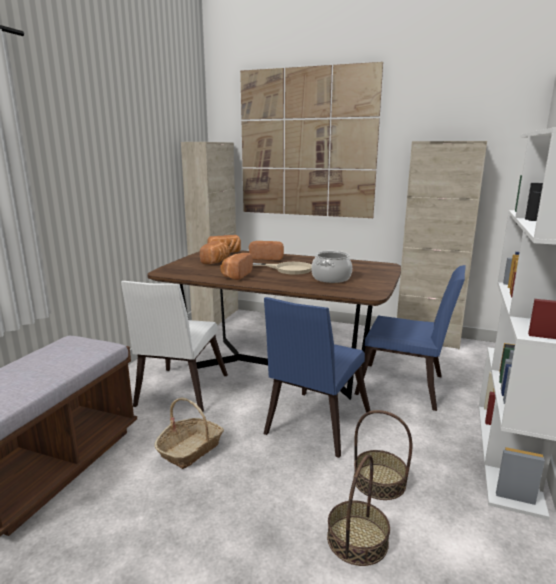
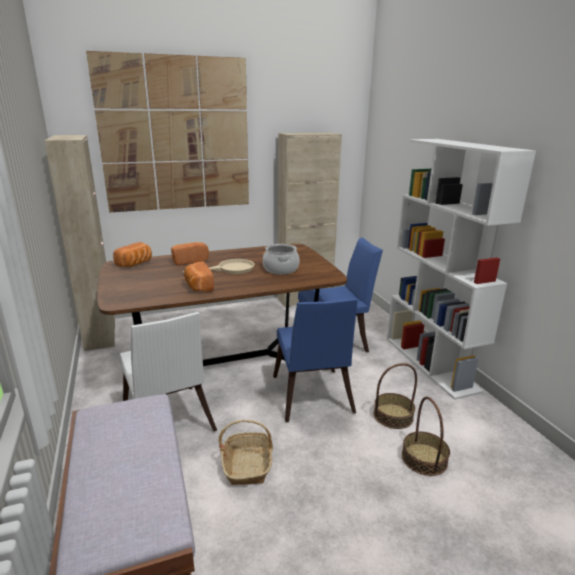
camera: 40 degrees left, 5 degrees up
bread [200,241,230,264] -> none

